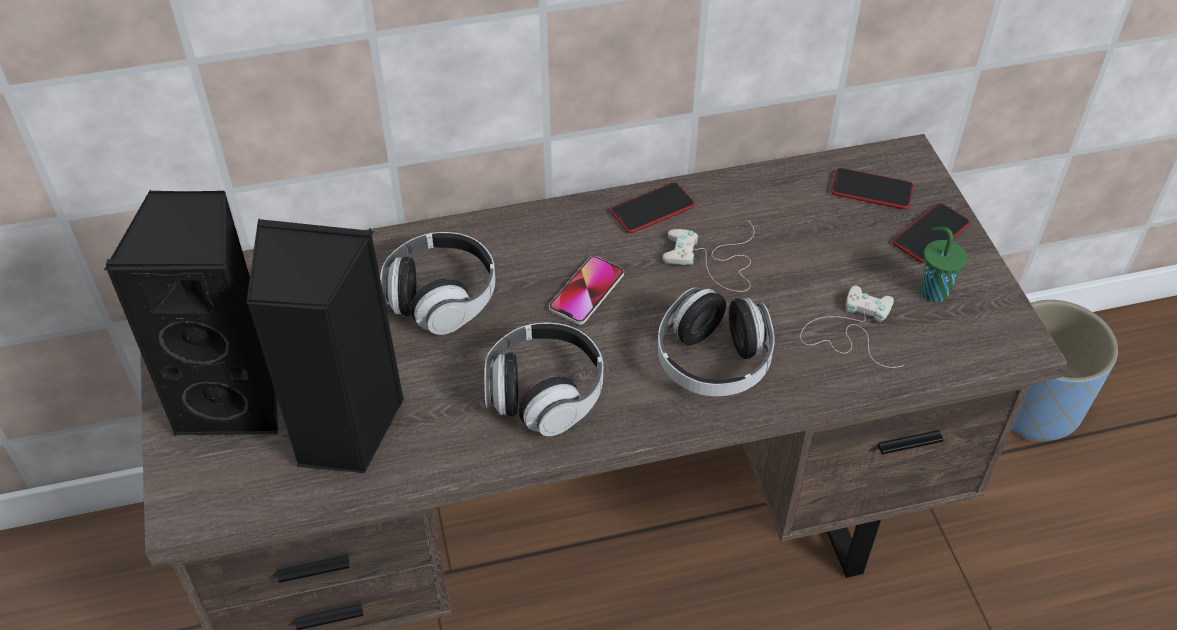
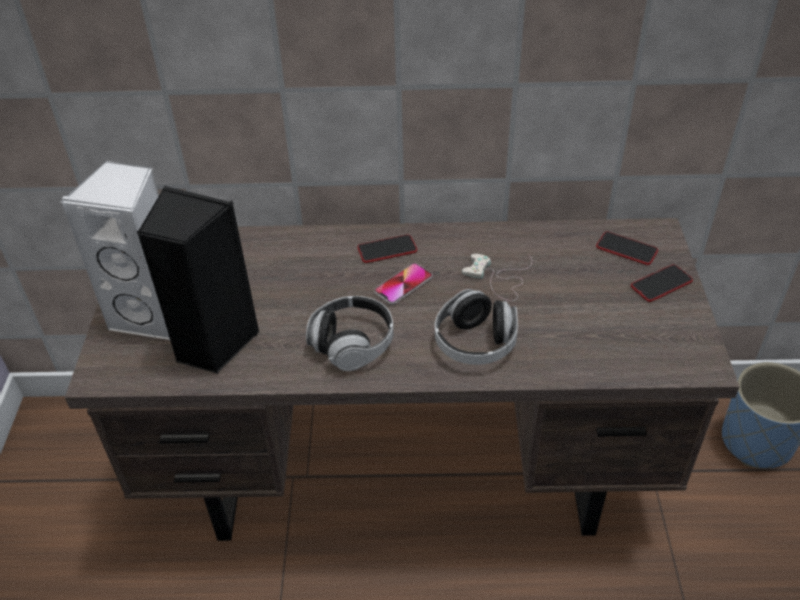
camera: 15 degrees right, 5 degrees down
black speaker [104,190,278,436] -> white speaker [61,161,170,342]
headphones [380,232,496,335] -> none
phone [610,183,695,233] -> phone moved to [357,234,417,263]
white game controller [800,285,904,368] -> none
green cup [920,227,967,302] -> none

